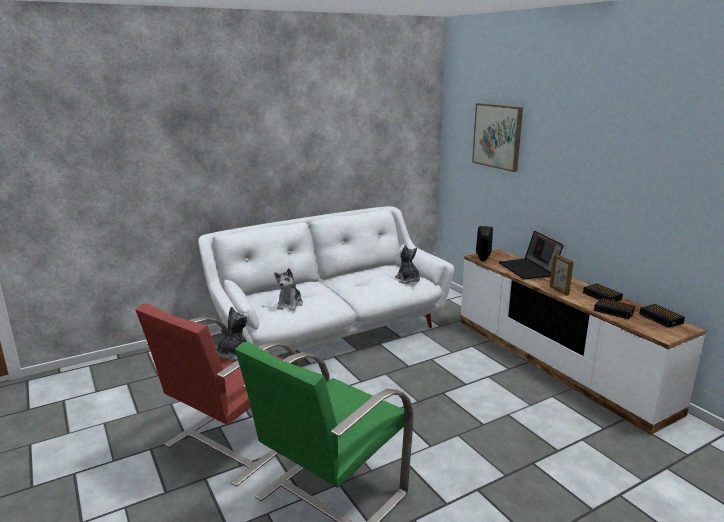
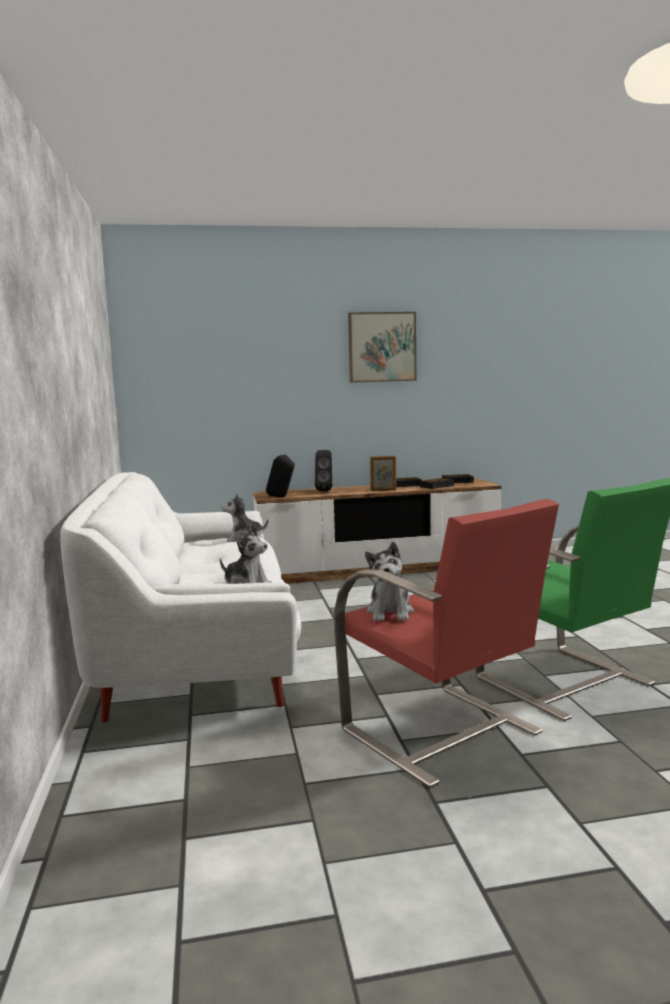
camera: 70 degrees left, 10 degrees down
plush toy [215,307,249,361] -> plush toy turned 135 degrees counterclockwise [365,542,414,621]
picture [472,103,523,172] -> picture moved to [348,312,417,383]
laptop [499,230,563,279] -> black speaker [315,450,332,491]

